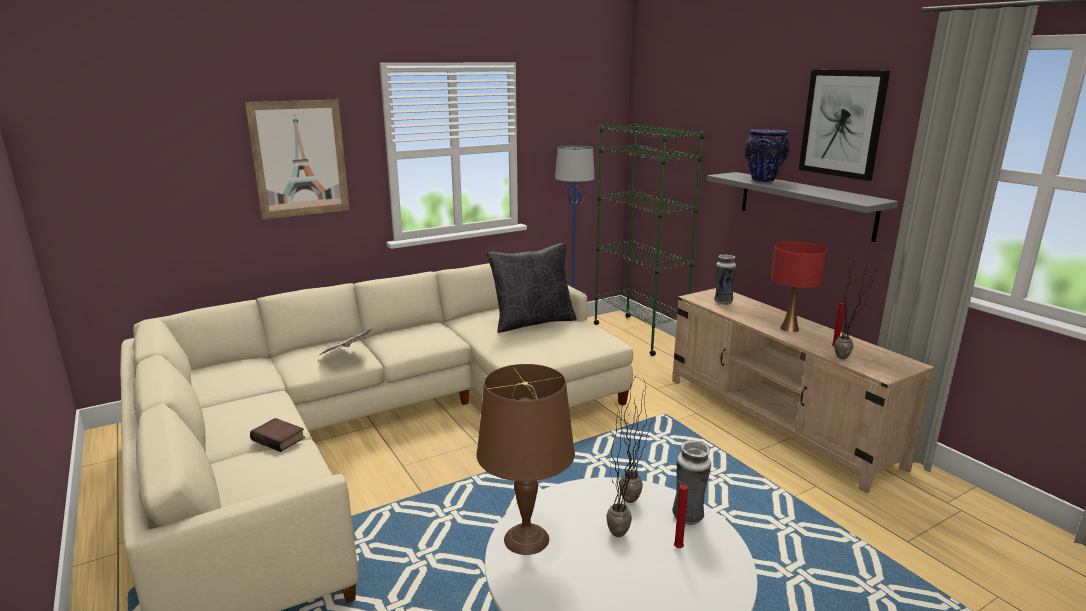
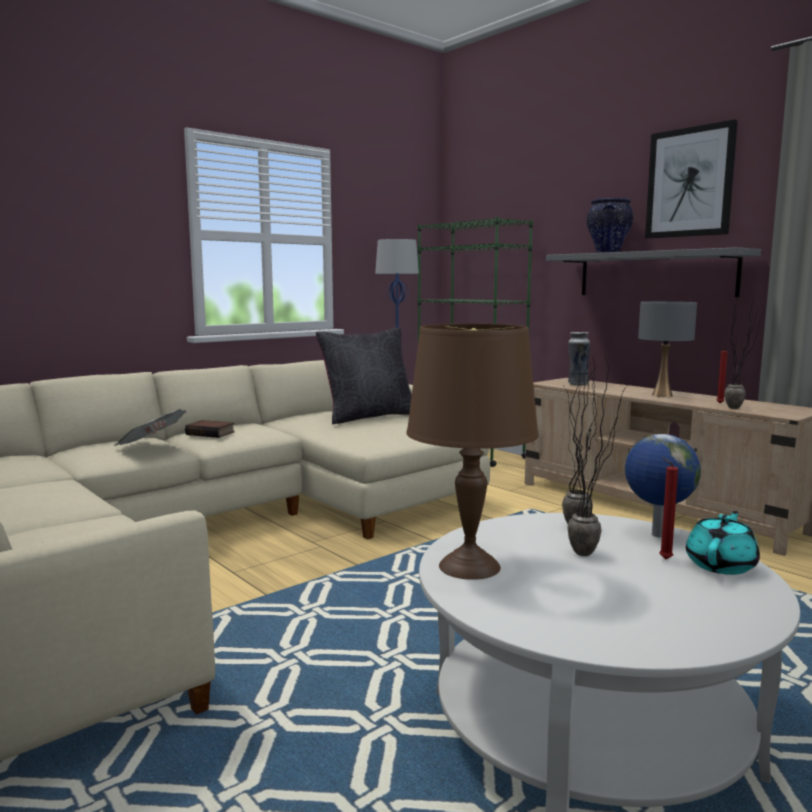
camera: 10 degrees left, 10 degrees down
picture [245,100,350,220] -> none
book [250,418,305,452] -> book moved to [185,420,235,438]
vase [672,440,711,525] -> globe [625,434,701,537]
red table lamp [771,241,827,332] -> grey table lamp [638,301,697,397]
none -> turquoise teapot [686,511,760,575]

